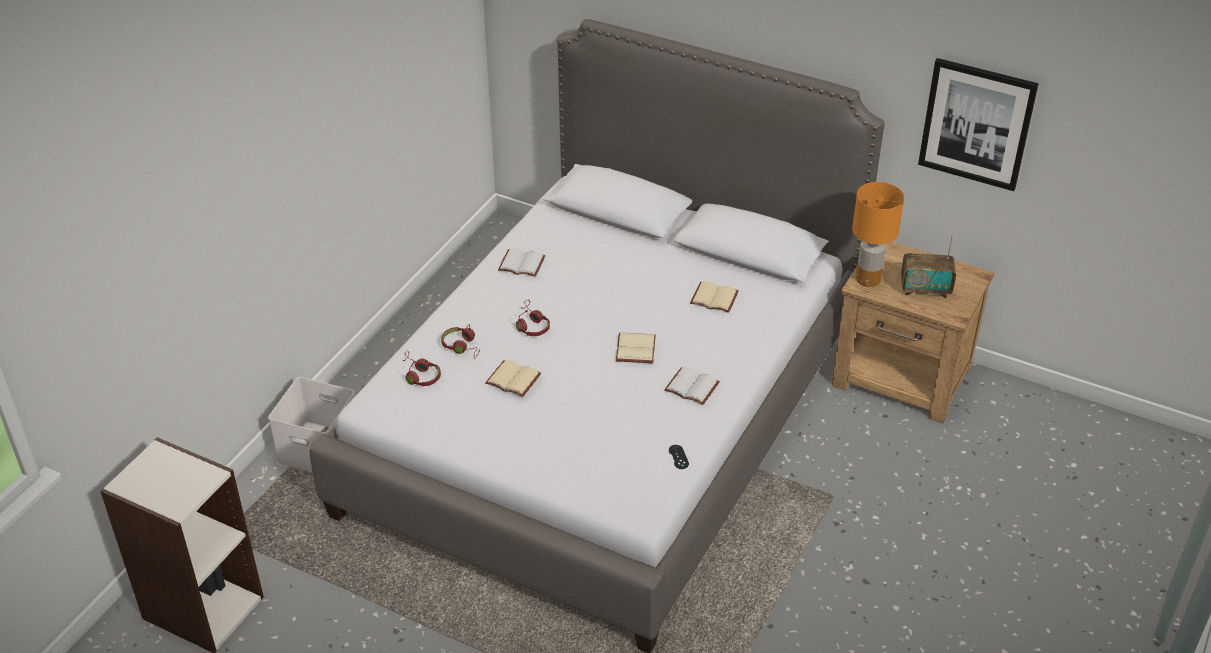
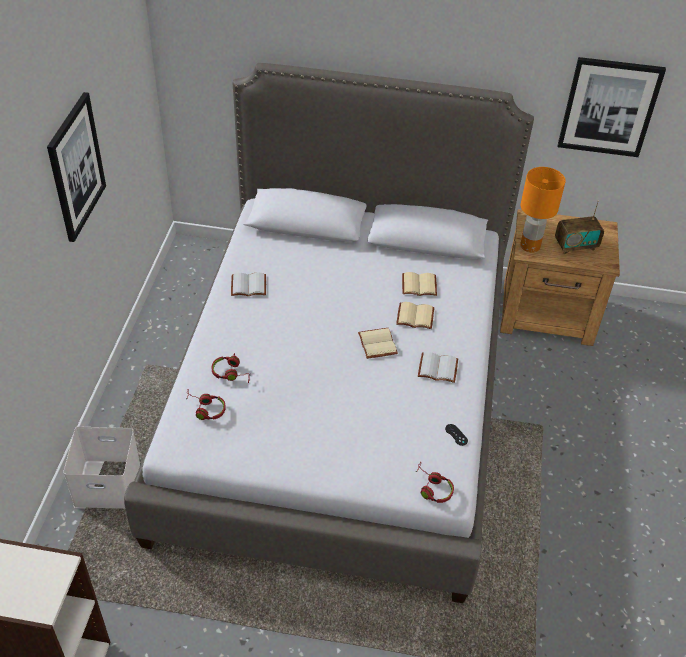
camera: 20 degrees left, 5 degrees up
beige book [485,360,541,397] -> beige book moved to [396,302,434,329]
red headphones [516,300,550,336] -> red headphones moved to [415,463,454,503]
none -> picture [47,92,106,242]

